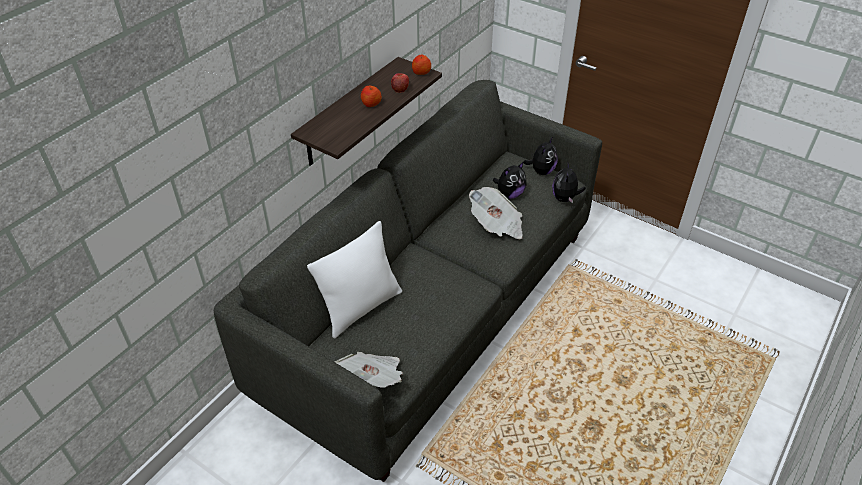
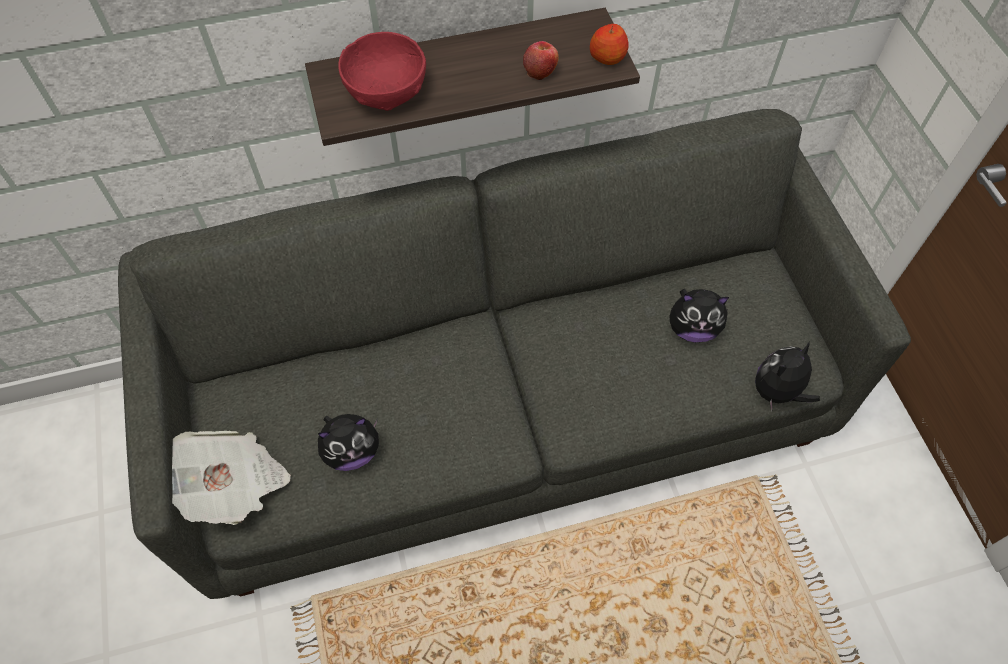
camera: 40 degrees right, 15 degrees up
white pillow [307,221,402,338] -> none
apple [361,86,382,107] -> none
newspaper [469,187,522,239] -> none
plush toy [523,138,558,175] -> plush toy moved to [318,414,379,471]
none -> red bowl [338,32,426,111]

